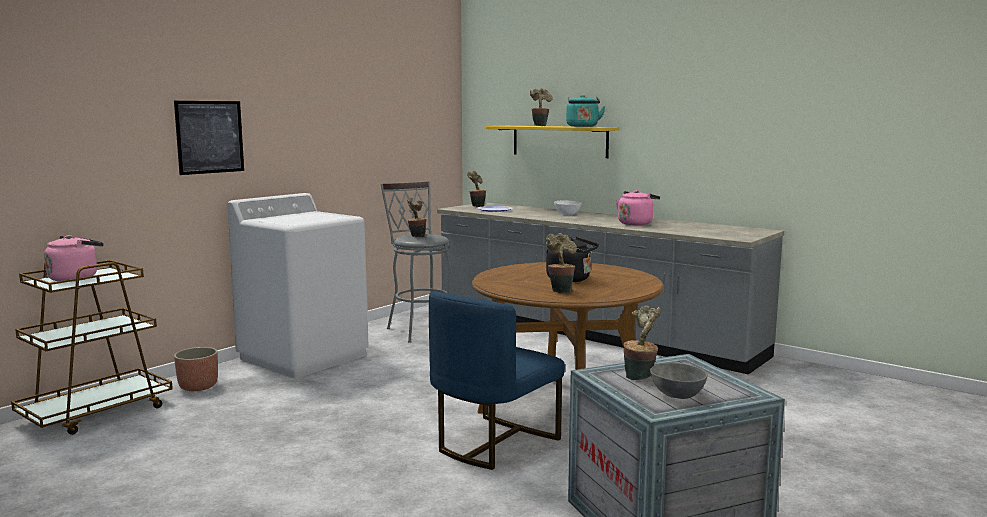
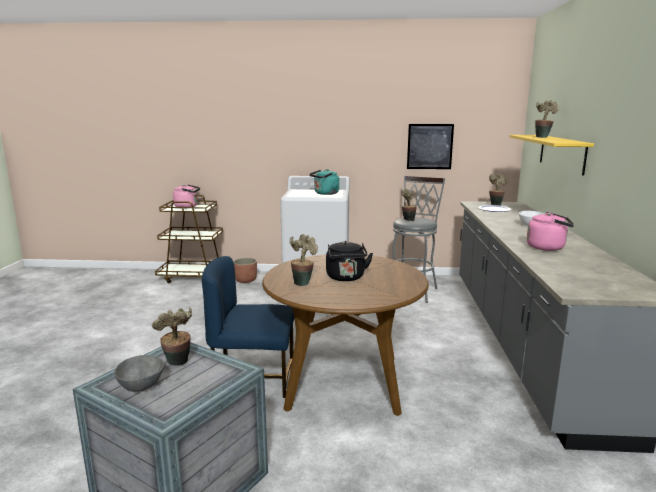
camera: 55 degrees right, 5 degrees up
picture [174,101,244,175] -> picture moved to [407,124,454,169]
turquoise kettle [566,95,606,127] -> turquoise kettle moved to [309,169,339,195]

